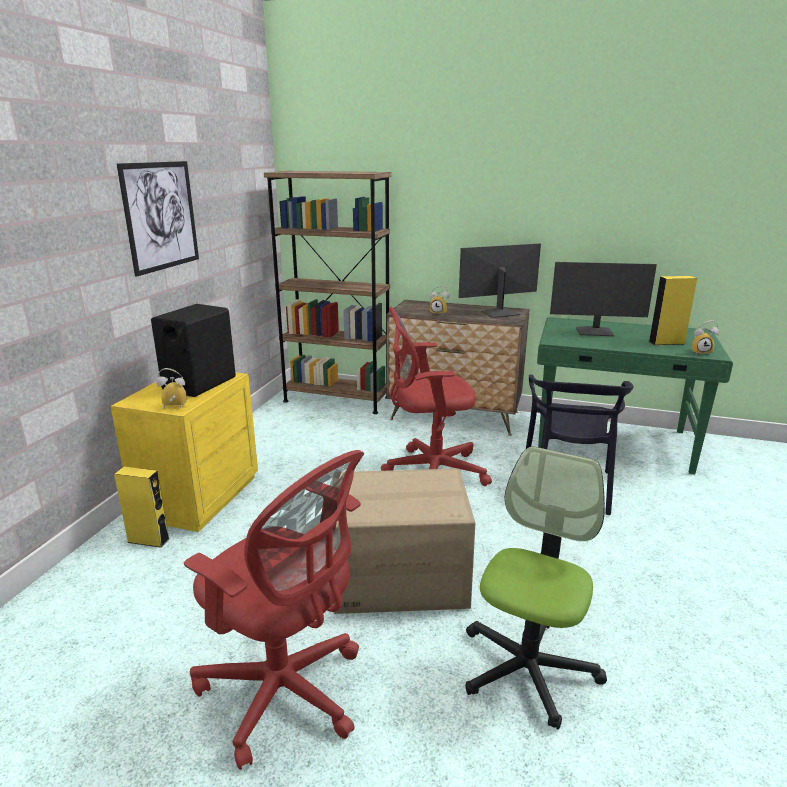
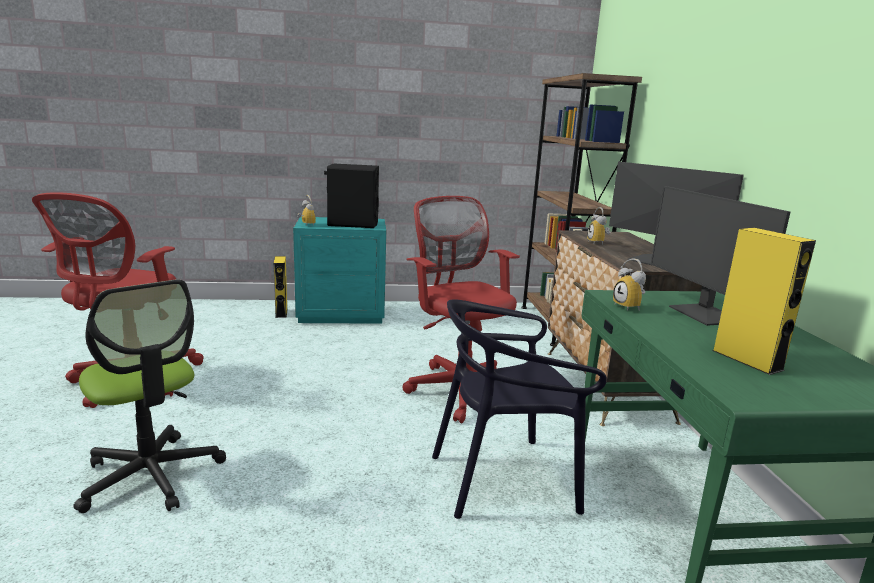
camera: 65 degrees right, 5 degrees down
yellow nightstand [110,372,258,532] -> turquoise nightstand [293,217,386,324]
picture [117,161,199,276] -> none
cardboard box [333,469,475,614] -> none
office chair [465,447,607,730] -> office chair turned 45 degrees clockwise [73,279,226,513]
alarm clock [692,320,719,355] -> alarm clock moved to [613,259,646,311]

